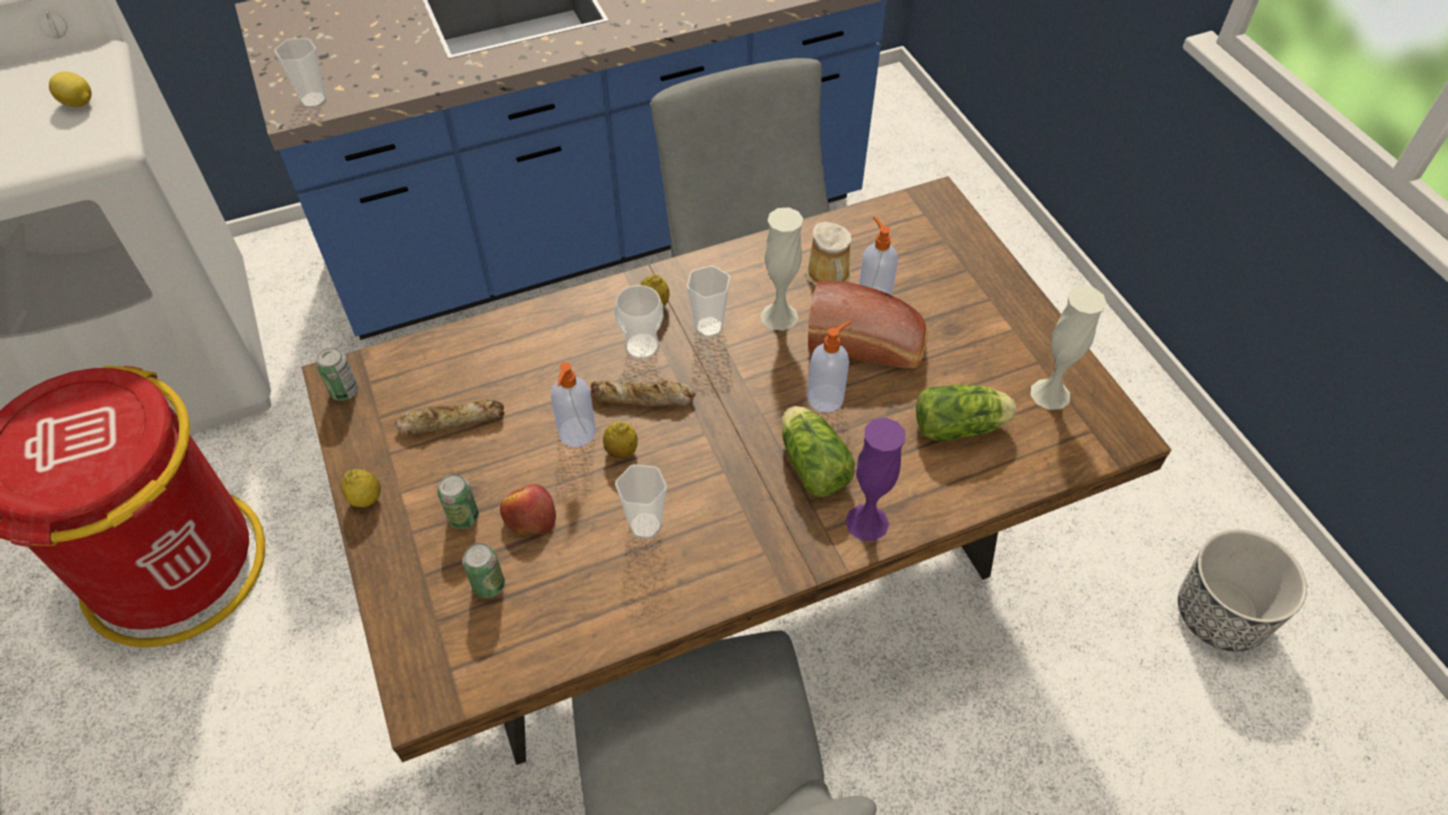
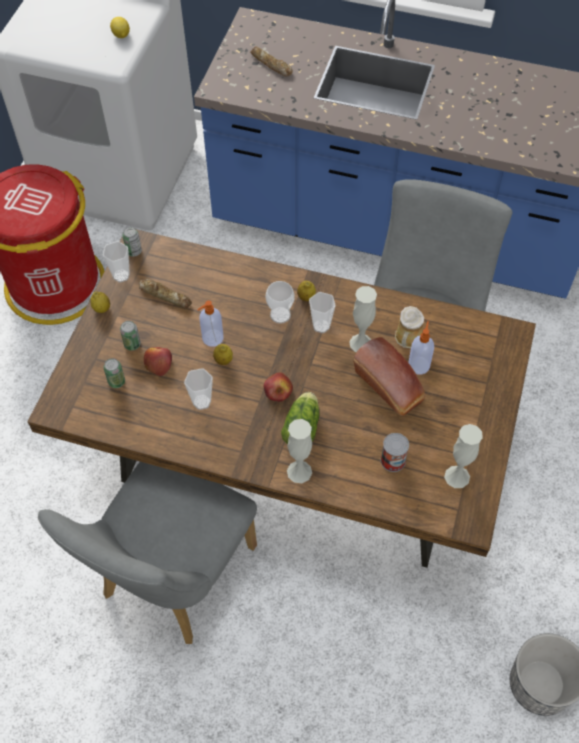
camera: 40 degrees right, 5 degrees up
cup [274,38,327,108] -> cup moved to [103,241,130,283]
bread [590,381,696,407] -> bread moved to [250,46,293,76]
soap dispenser [807,321,851,413] -> none
purple vase [845,417,905,541] -> white vase [287,419,312,483]
lettuce [916,385,1016,441] -> can [381,433,409,472]
none -> apple [264,372,293,402]

